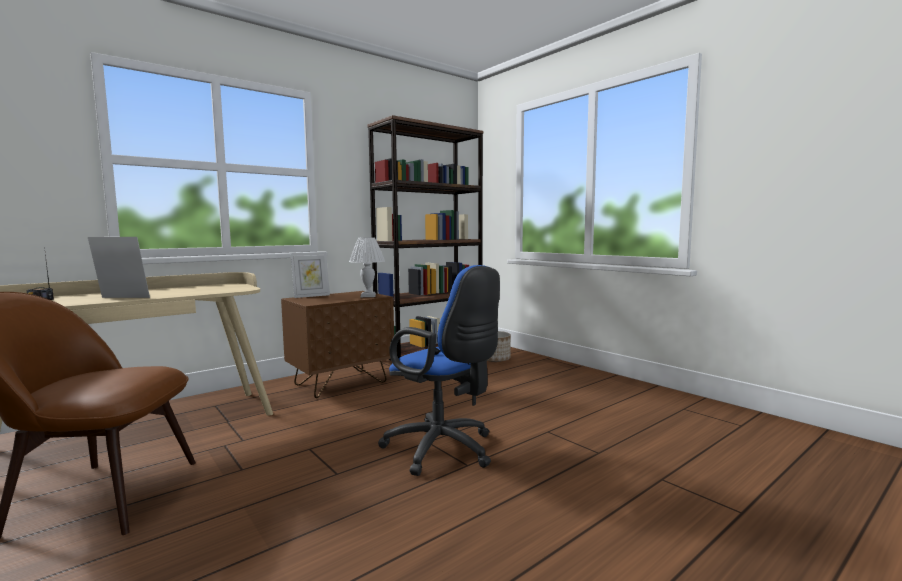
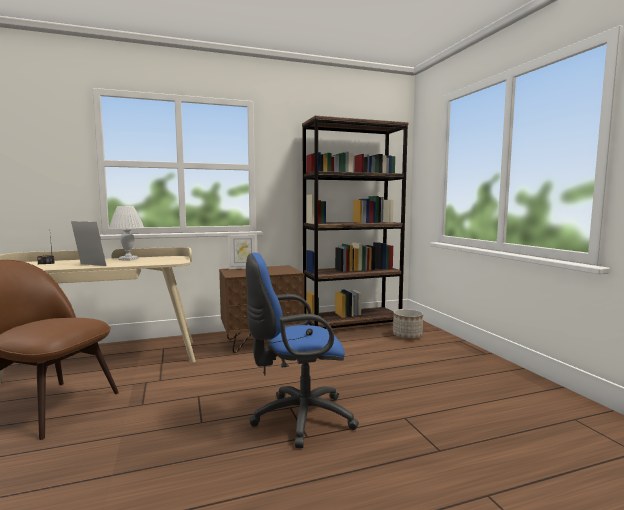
camera: 20 degrees right, 0 degrees up
white table lamp [349,237,385,297] -> white table lamp moved to [109,206,144,261]
blue office chair [378,265,500,476] -> blue office chair turned 105 degrees clockwise [246,253,359,448]

